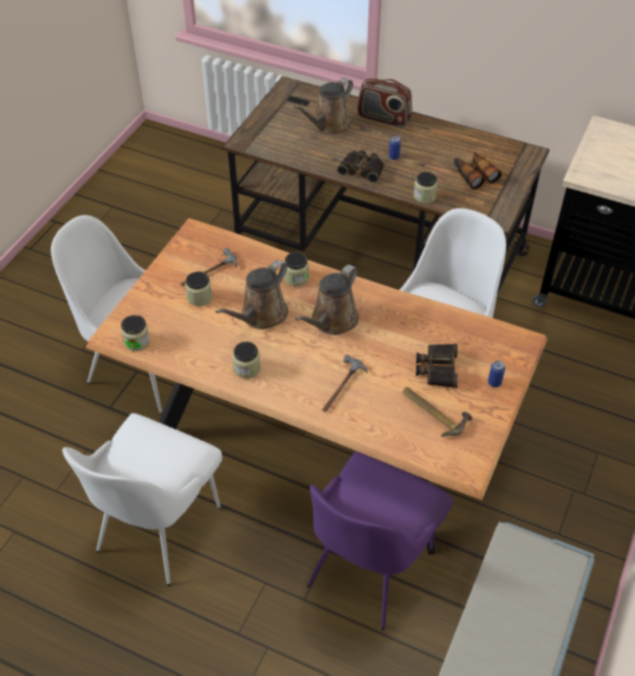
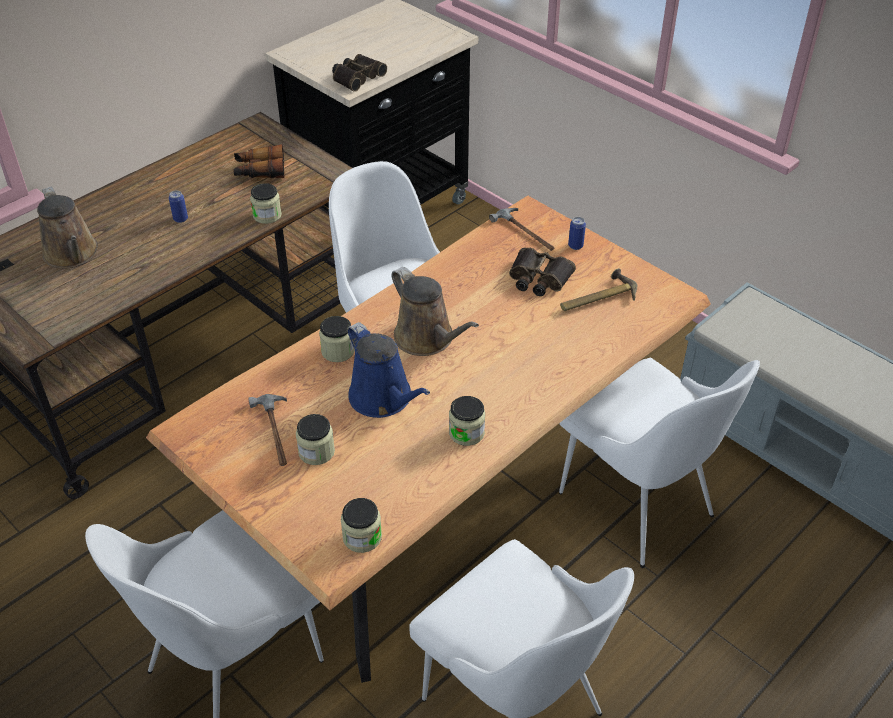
camera: 70 degrees left, 5 degrees down
brown watering can [216,260,288,330] -> blue watering can [348,322,430,418]
purple chair [307,451,453,630] -> white chair [559,358,760,568]
hammer [322,354,368,412] -> hammer moved to [489,208,555,251]
binoculars [337,150,384,183] -> binoculars moved to [332,54,387,92]
radio [357,78,412,127] -> none

